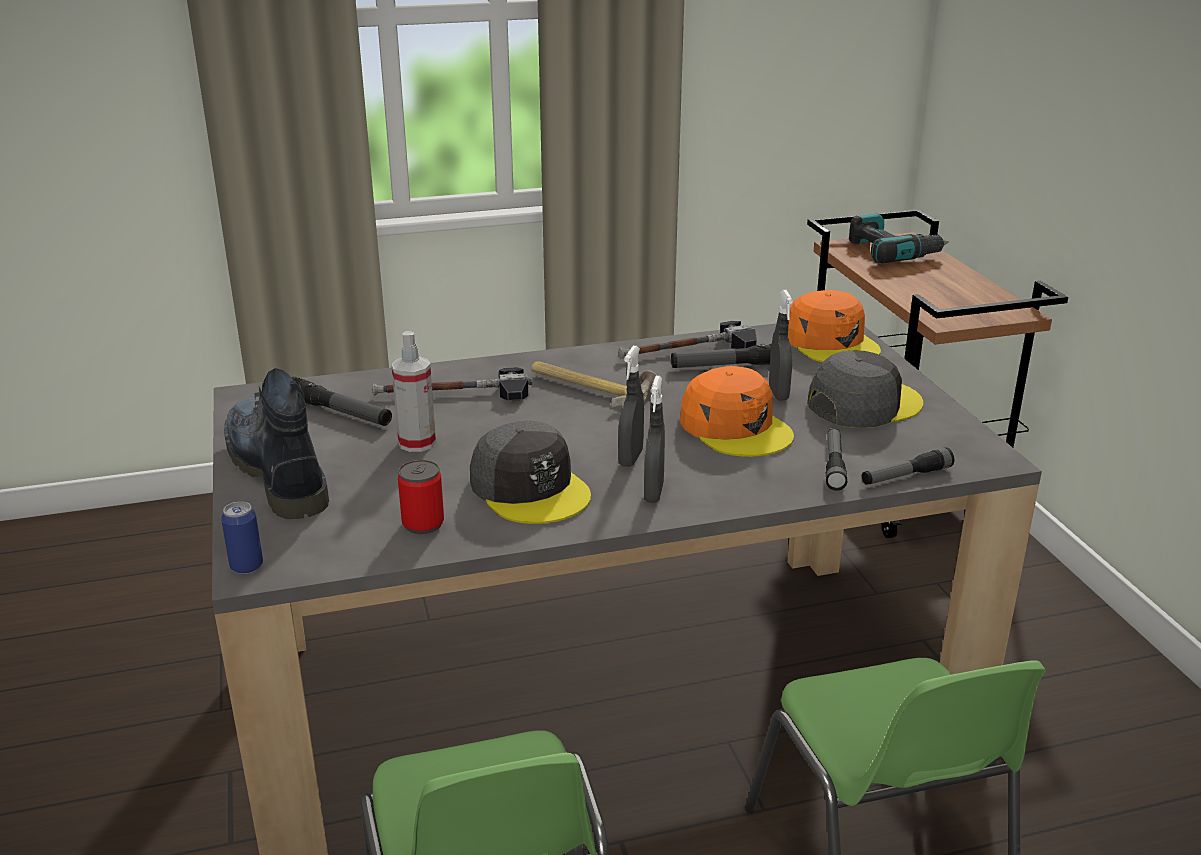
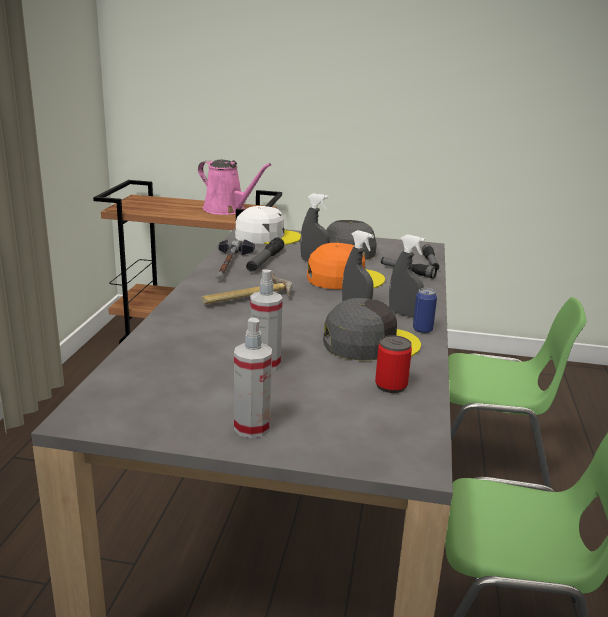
camera: 65 degrees left, 5 degrees down
can [221,501,263,574] -> can moved to [413,288,437,333]
boot [224,368,329,519] -> spray bottle [234,318,272,438]
flashlight [291,377,392,426] -> none
hammer [372,367,533,401] -> none
orange cap [788,290,881,362] -> white cap [235,206,301,245]
power drill [849,213,949,263] -> none
none -> pink watering can [198,159,272,215]

